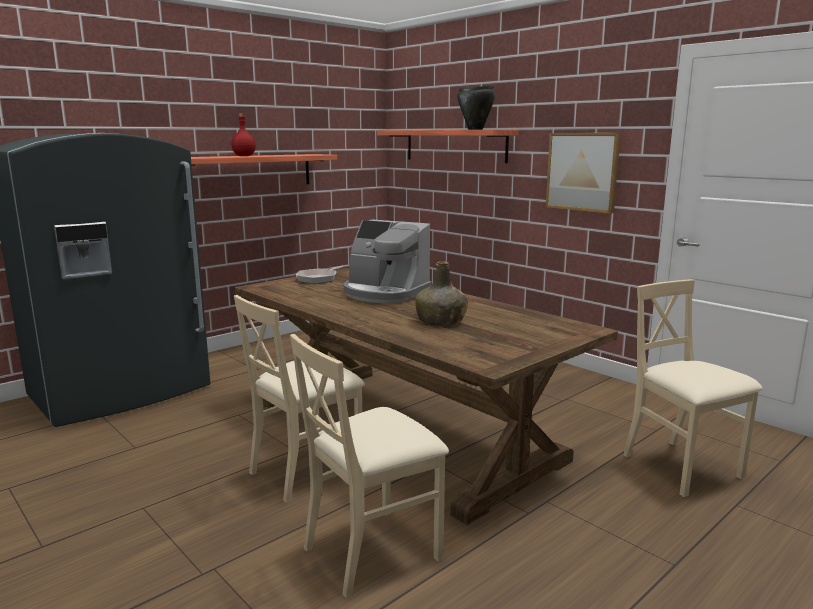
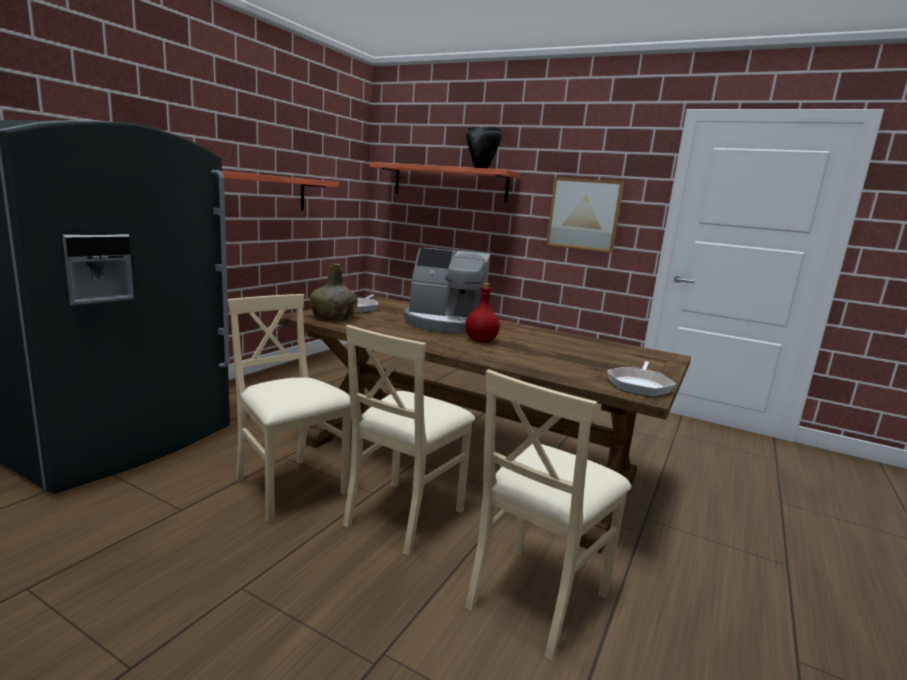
camera: 20 degrees left, 0 degrees up
red bottle [231,113,256,156] -> red bottle moved to [465,283,500,342]
green bottle [415,261,468,326] -> green bottle moved to [310,264,358,321]
beige chair [623,279,763,497] -> beige chair moved to [228,294,351,523]
none -> frying pan [607,361,676,397]

